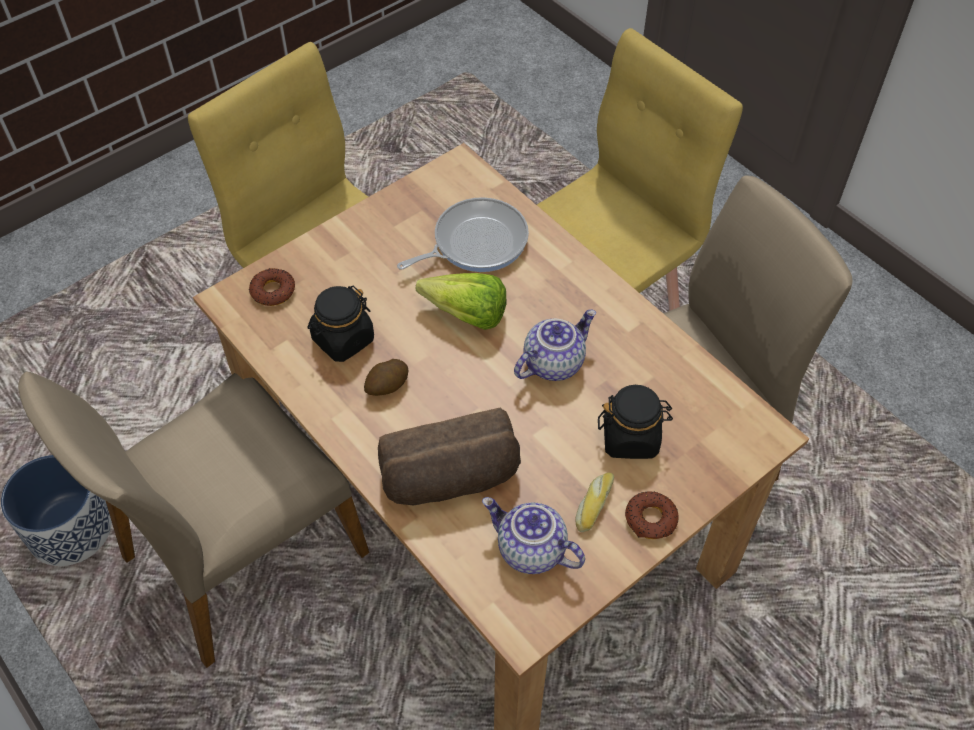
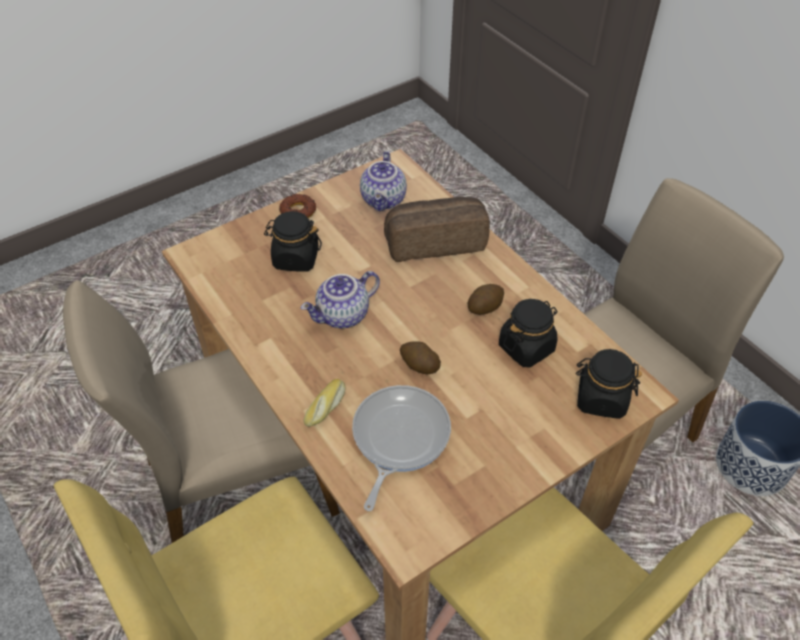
camera: 175 degrees left, 5 degrees down
donut [249,268,295,306] -> black jar [576,349,642,419]
frying pan [397,197,529,272] -> frying pan turned 135 degrees clockwise [352,385,451,511]
lettuce [416,273,506,330] -> potato [400,341,441,374]
teapot [482,497,585,574] -> teapot turned 60 degrees clockwise [360,151,407,211]
bread [576,473,614,532] -> bread moved to [304,379,345,427]

